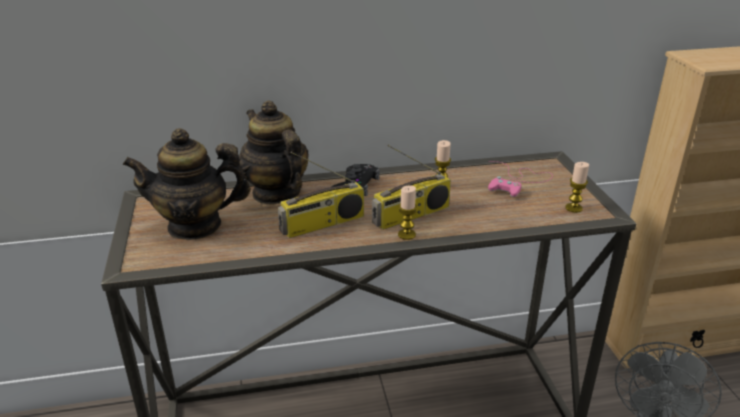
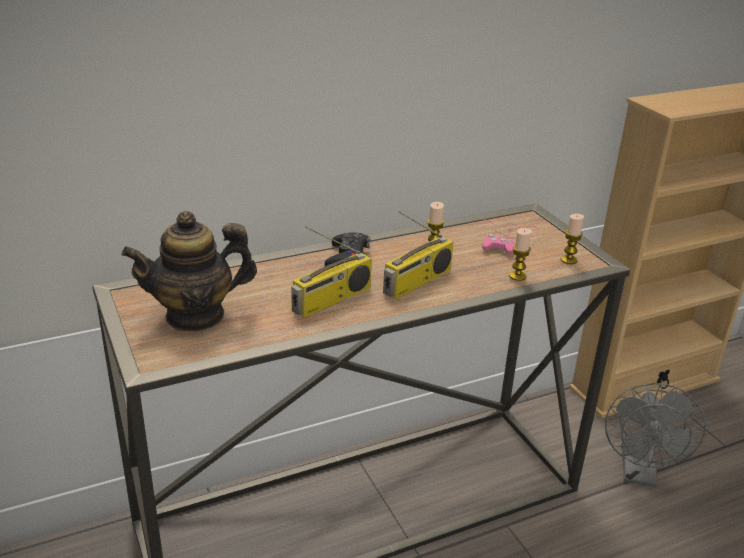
camera: 15 degrees left, 0 degrees up
teapot [239,100,309,204] -> none
candle [398,185,417,240] -> candle moved to [509,228,532,281]

